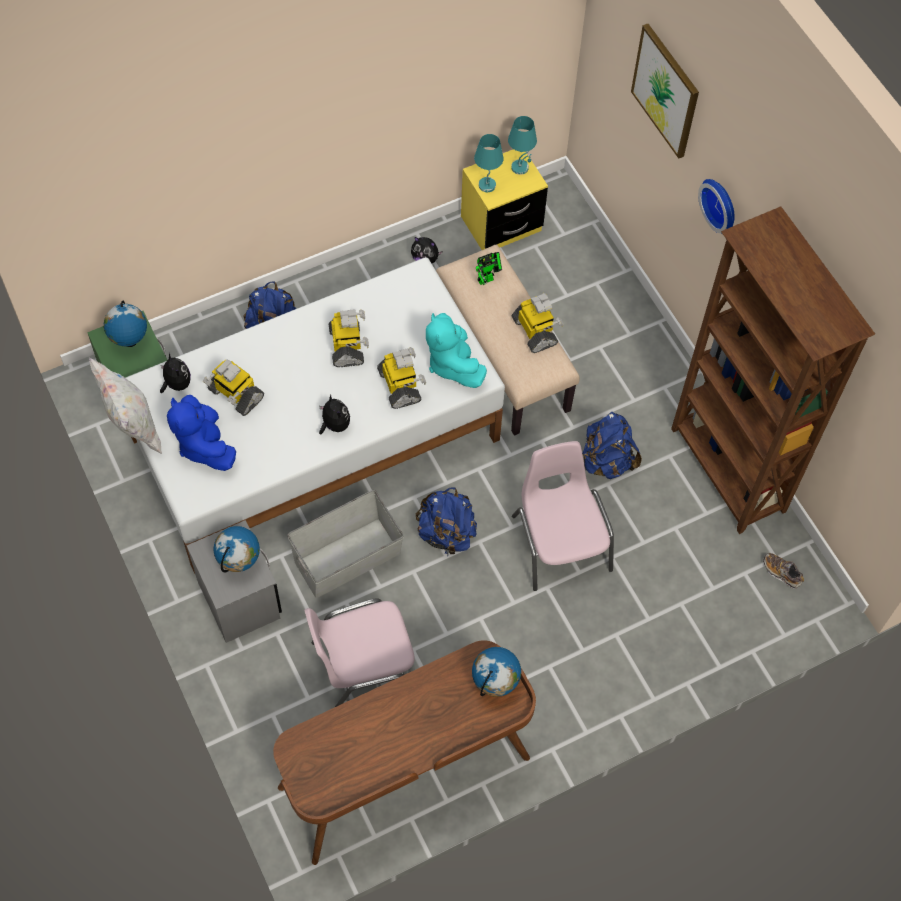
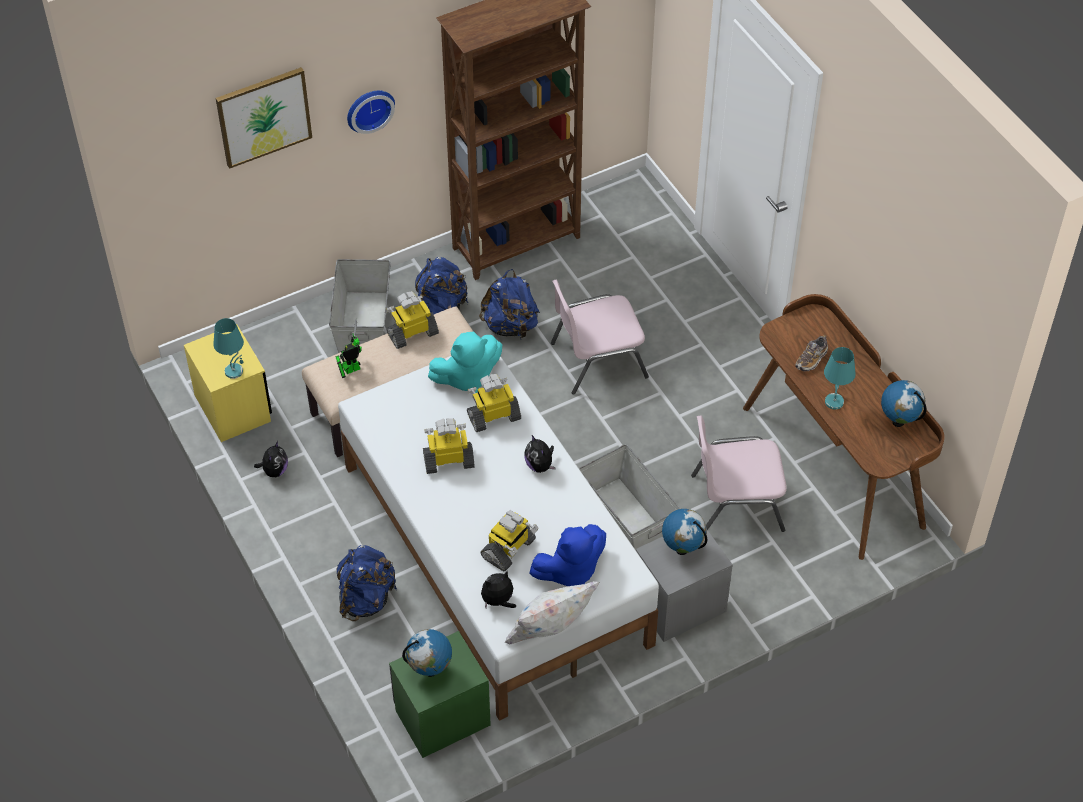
camera: 90 degrees left, 10 degrees down
pink chair [304,599,415,708] -> pink chair turned 105 degrees clockwise [691,415,787,532]
plush toy [319,395,350,434] -> plush toy turned 90 degrees counterclockwise [524,435,556,473]
blue backpack [416,488,477,556] -> blue backpack moved to [415,257,468,314]
globe [472,647,521,697] -> globe moved to [881,380,926,427]
toy robot [476,252,502,285] -> toy robot turned 90 degrees counterclockwise [335,319,362,378]
turquoise table lamp [508,116,537,175] -> turquoise table lamp moved to [824,347,856,410]
shoe [763,553,804,589] -> shoe moved to [795,335,828,371]
none -> grey storage box [329,259,391,353]

